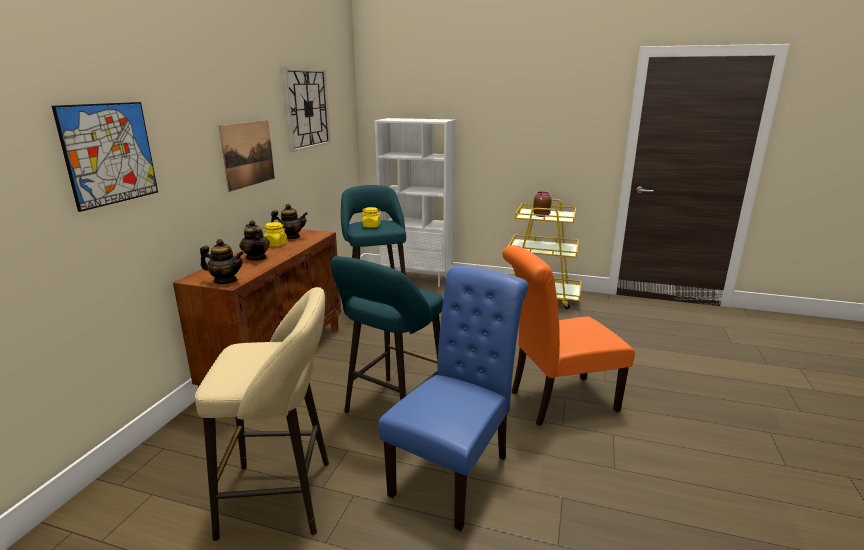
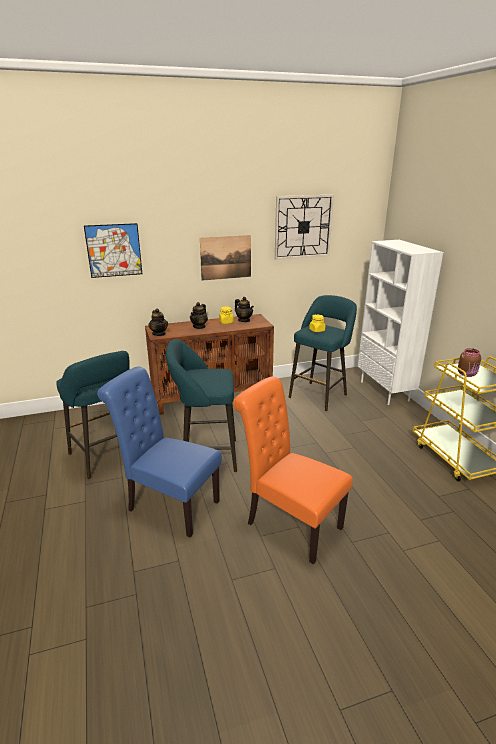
camera: 55 degrees right, 5 degrees up
beige stool [195,287,329,541] -> turquoise stool [56,351,130,479]
blue chair [378,266,528,531] -> blue chair turned 150 degrees counterclockwise [97,367,222,538]

